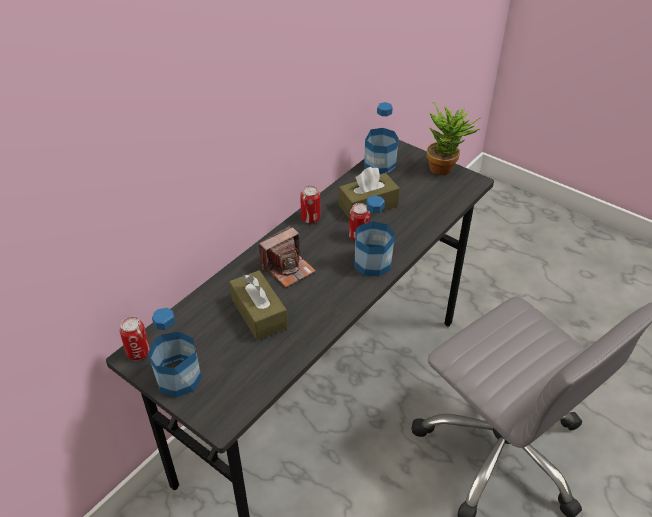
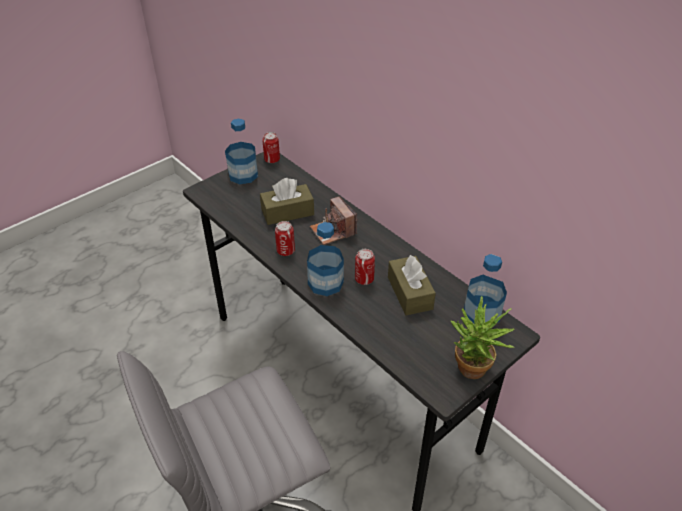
camera: 100 degrees right, 0 degrees up
can [300,186,321,223] -> can moved to [275,221,295,256]

